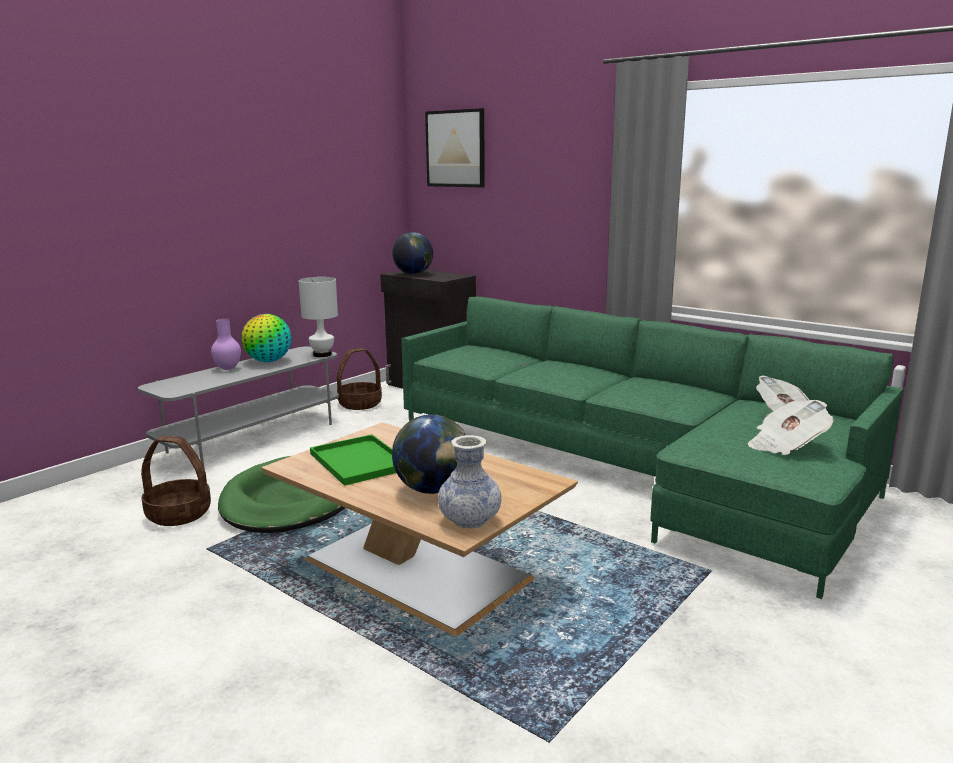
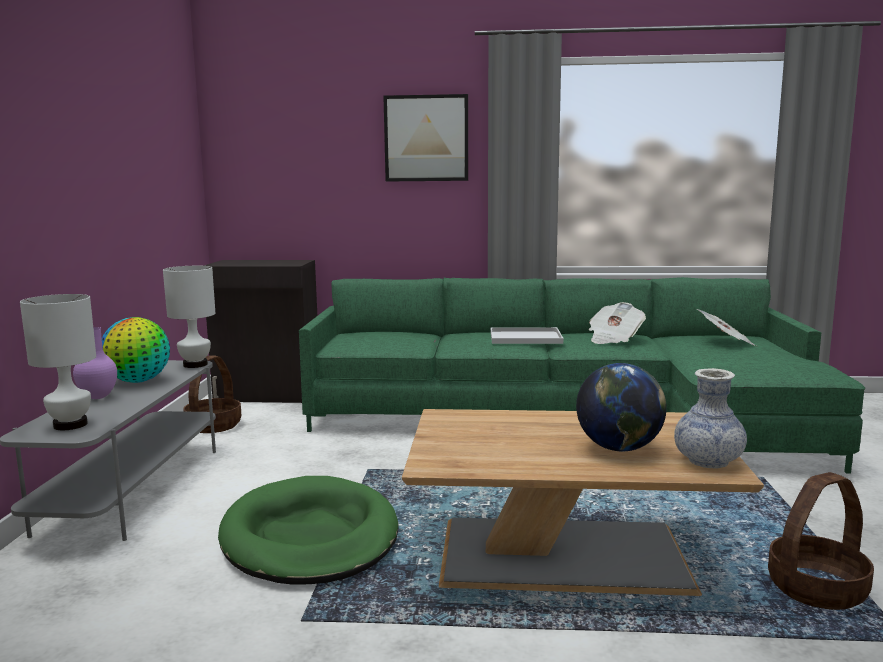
camera: 35 degrees left, 5 degrees down
basket [141,436,211,526] -> basket moved to [768,472,874,610]
green tray [310,434,396,486] -> none
globe [392,232,433,274] -> none
picture [425,108,485,187] -> picture moved to [383,94,468,182]
newspaper [748,400,833,455] -> newspaper moved to [588,302,646,344]
none -> white table lamp [20,294,96,430]
none -> white tray [491,327,563,344]

